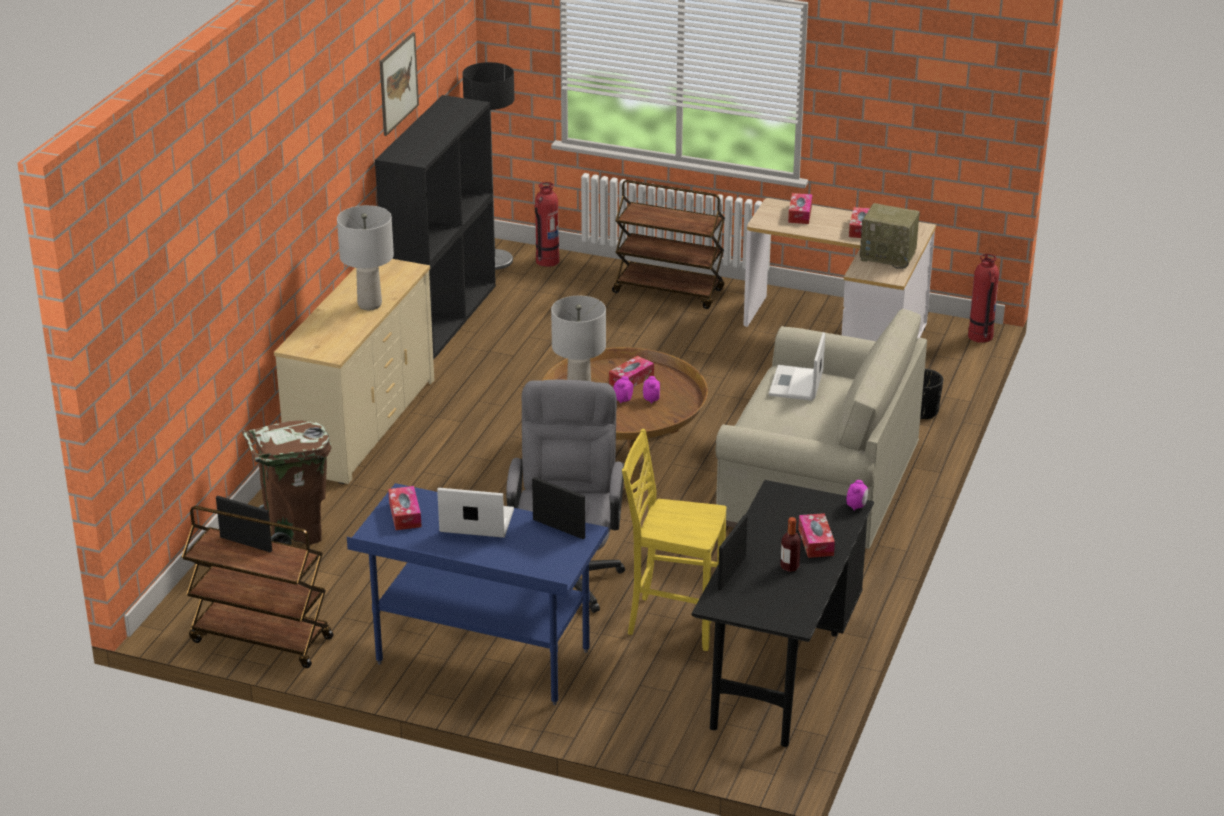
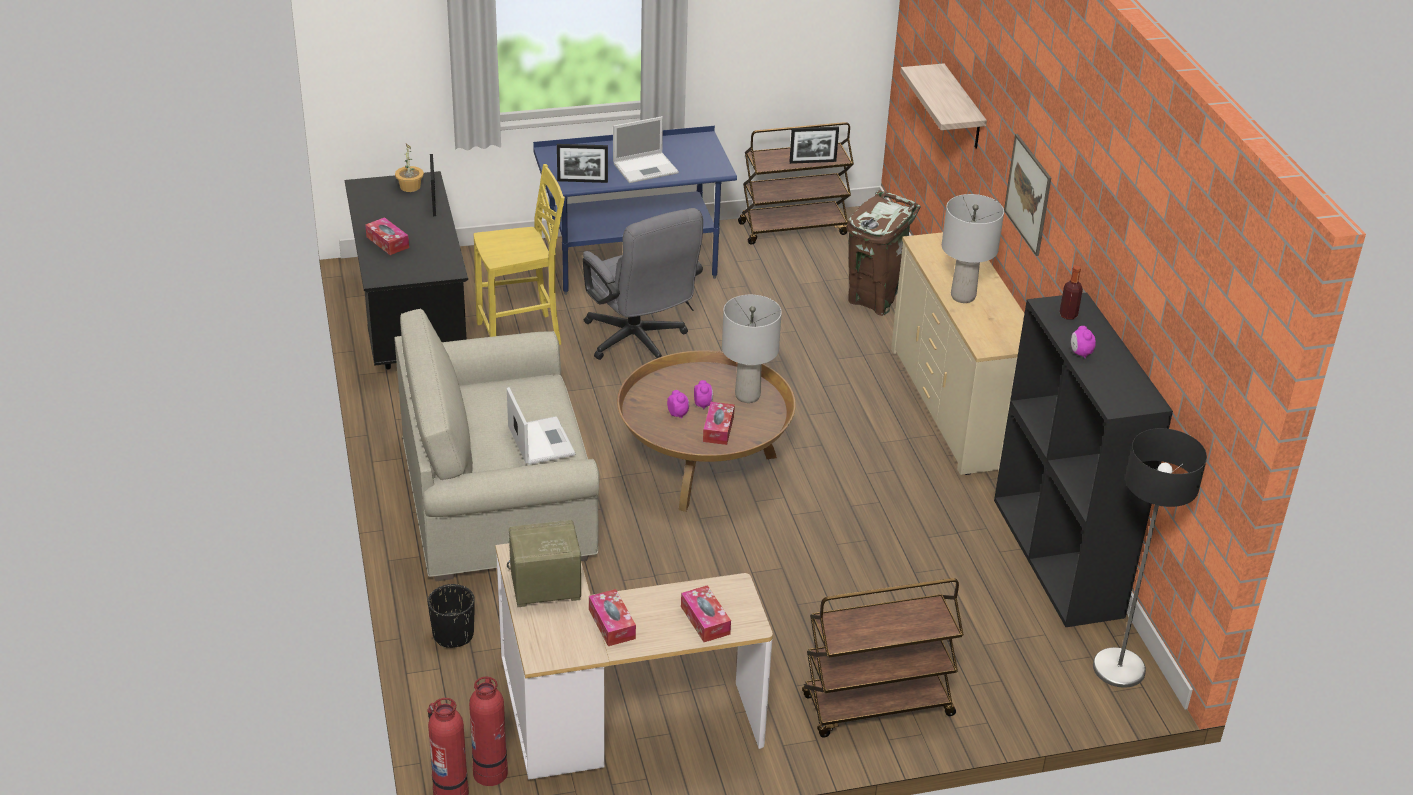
camera: 145 degrees right, 5 degrees up
picture [380,32,419,136] -> picture moved to [1004,134,1051,256]
tissue box [388,486,422,530] -> none
fire extinguisher [534,182,559,267] -> fire extinguisher moved to [469,677,508,786]
bottle [781,517,801,572] -> bottle moved to [1060,265,1083,319]
alarm clock [847,480,868,511] -> alarm clock moved to [1071,326,1096,358]
none -> potted plant [395,144,424,192]
none -> shelf [900,63,987,148]

